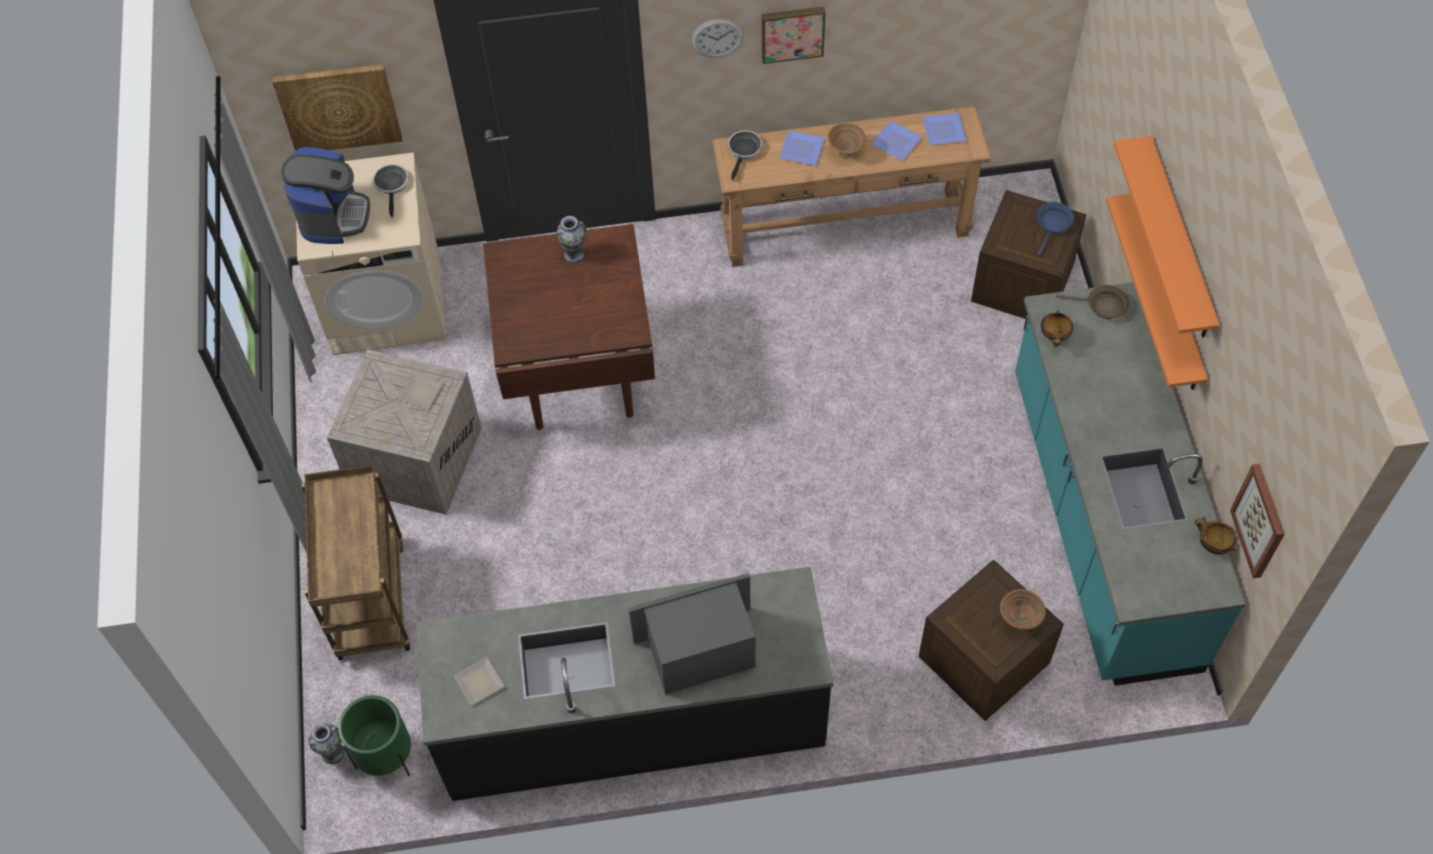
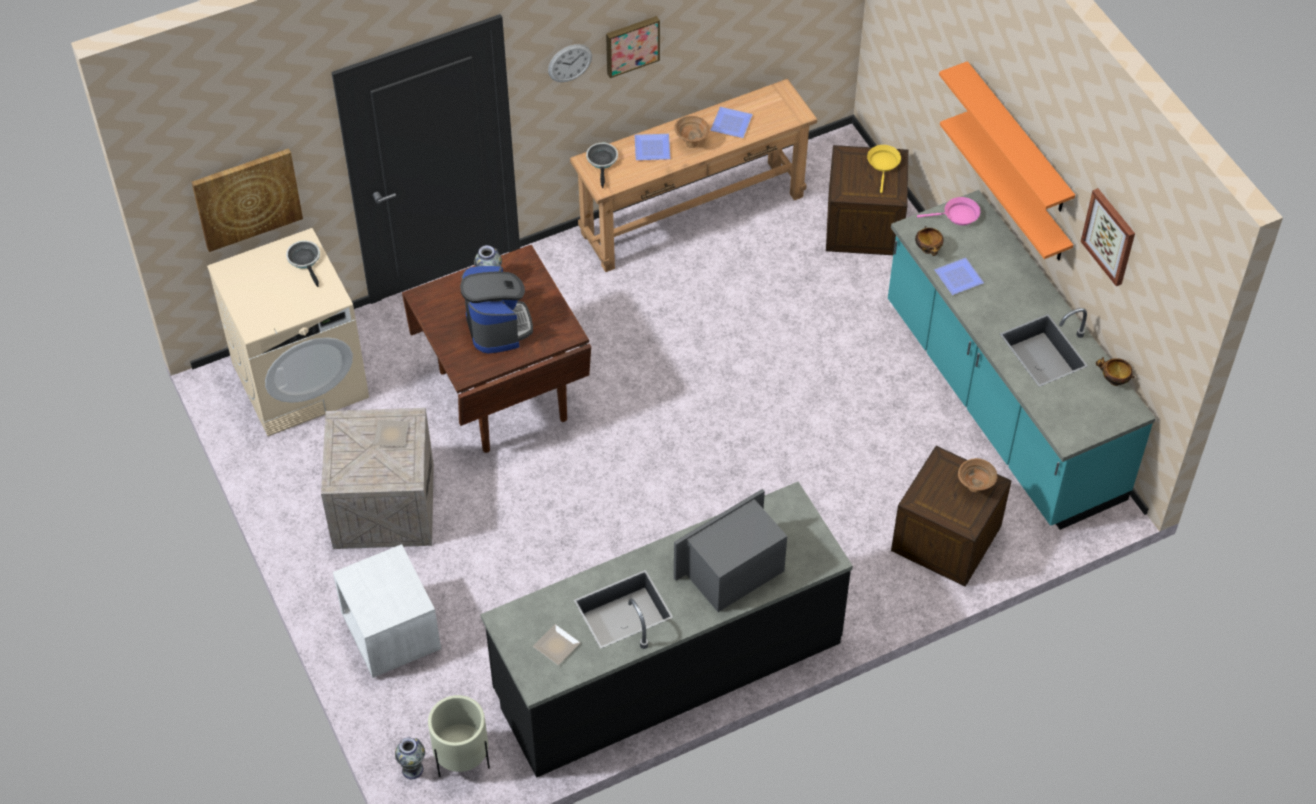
camera: 20 degrees left, 5 degrees down
coffee machine [281,147,370,244] -> coffee machine moved to [460,266,533,354]
brown cart [302,465,410,660] -> white nightstand [333,544,441,678]
green planter [338,695,411,776] -> beige planter [428,695,490,777]
plate [922,113,967,145] -> plate moved to [934,258,984,295]
blue frying pan [1036,202,1074,256] -> yellow frying pan [867,145,901,193]
brown frying pan [1056,285,1129,319] -> pink frying pan [917,197,980,225]
picture [1230,464,1285,578] -> picture moved to [1081,188,1135,286]

